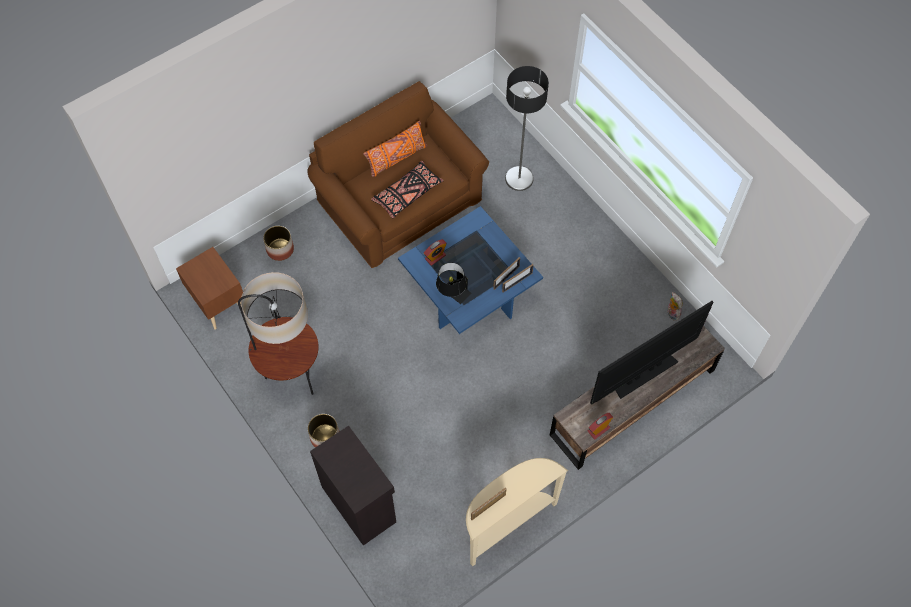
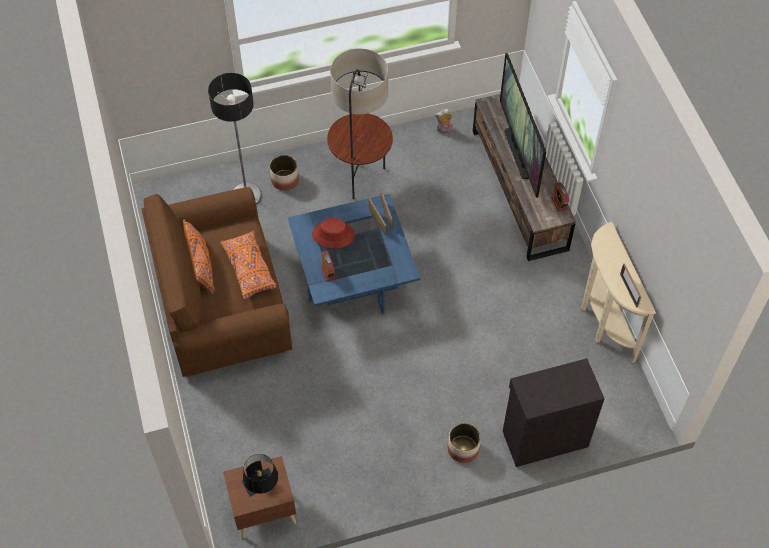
camera: 70 degrees left, 5 degrees down
floor lamp [238,272,319,395] -> floor lamp moved to [327,48,393,199]
planter [263,226,294,261] -> planter moved to [270,155,299,191]
black pillow [371,161,444,218] -> orange pillow [220,231,277,299]
black table lamp [436,263,472,304] -> black table lamp moved to [242,454,278,497]
none -> red hat [312,218,355,249]

